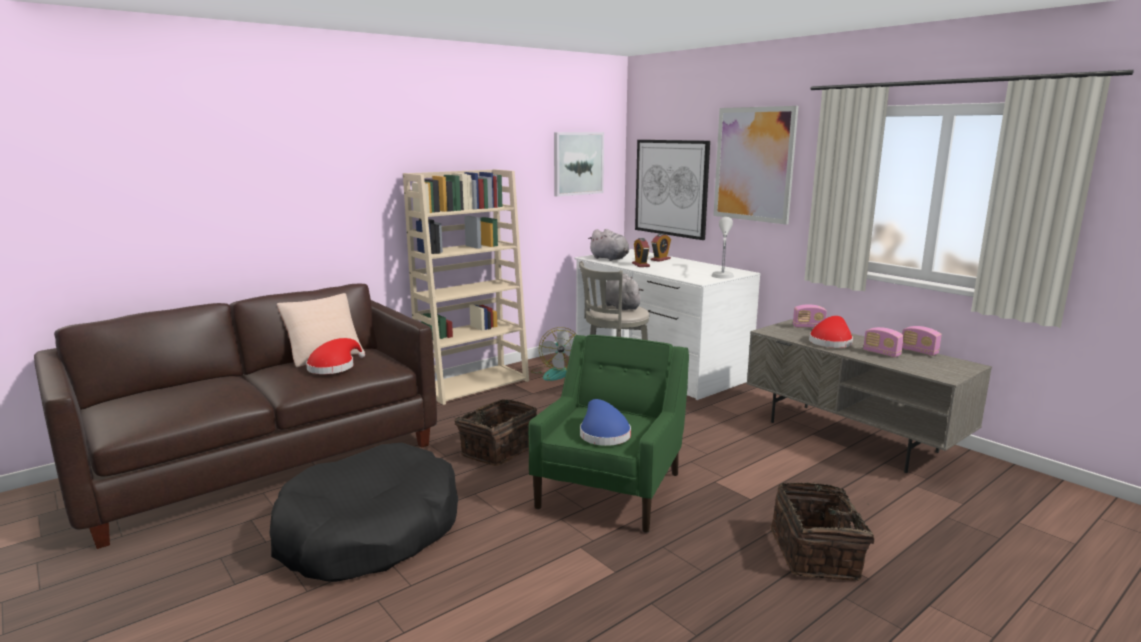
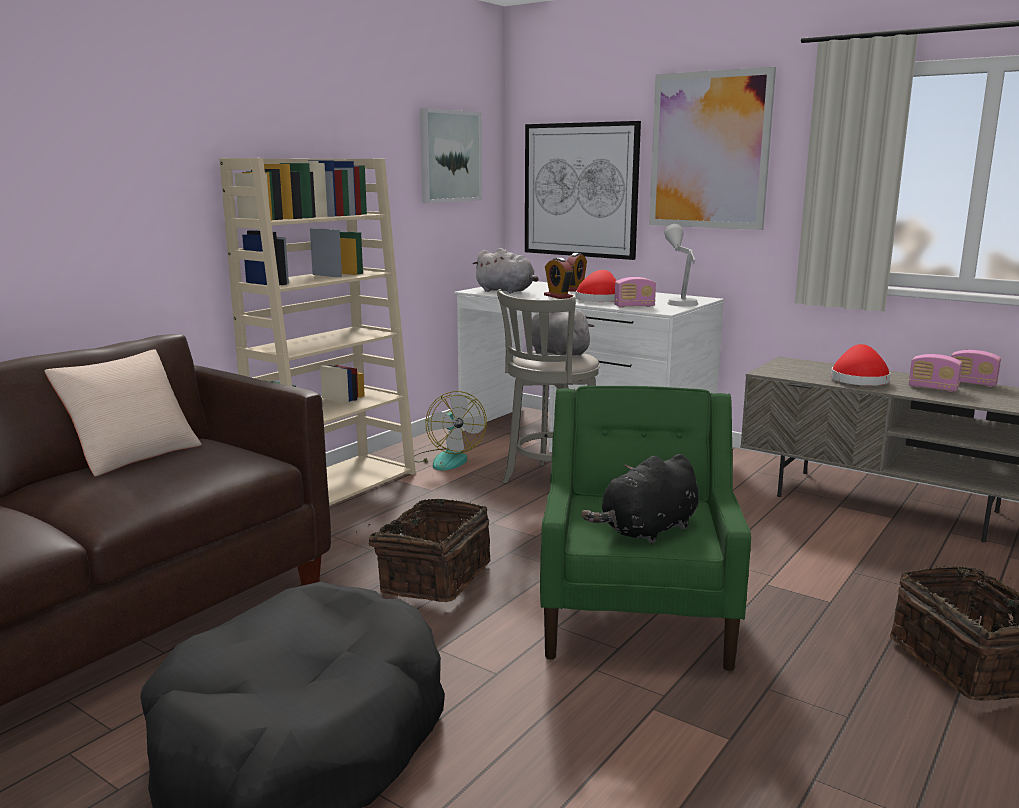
camera: 15 degrees left, 0 degrees up
red hat [306,338,365,374] -> red hat moved to [576,270,617,302]
blue hat [580,399,631,446] -> black plush toy [581,454,699,544]
radio [793,304,827,328] -> radio moved to [614,277,656,308]

